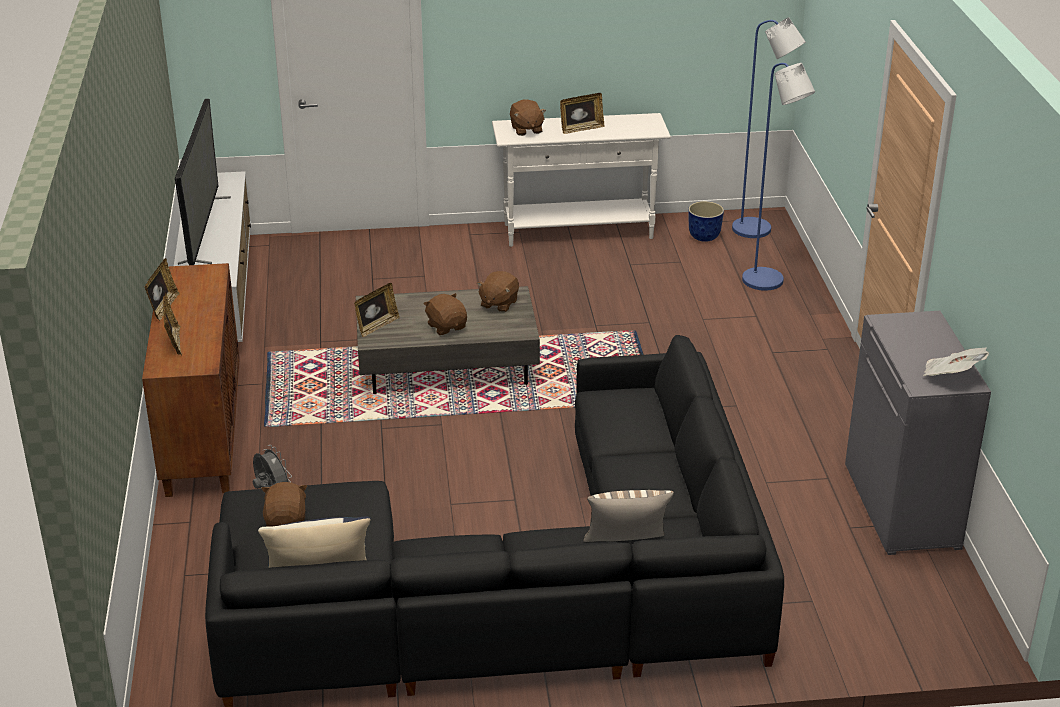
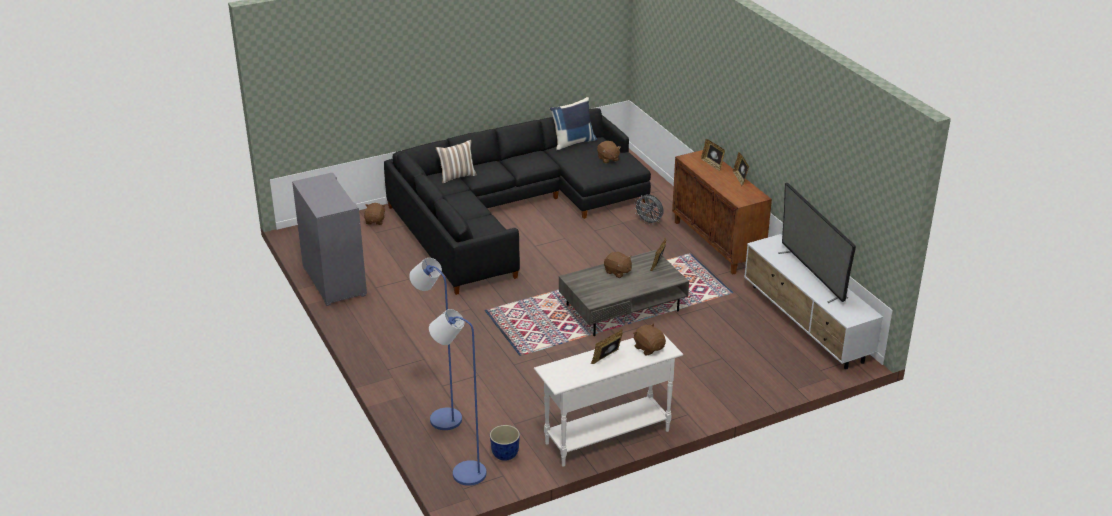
camera: 160 degrees right, 0 degrees up
brown plush toy [477,271,519,312] -> brown plush toy moved to [364,203,386,225]
newspaper [923,347,989,376] -> none

